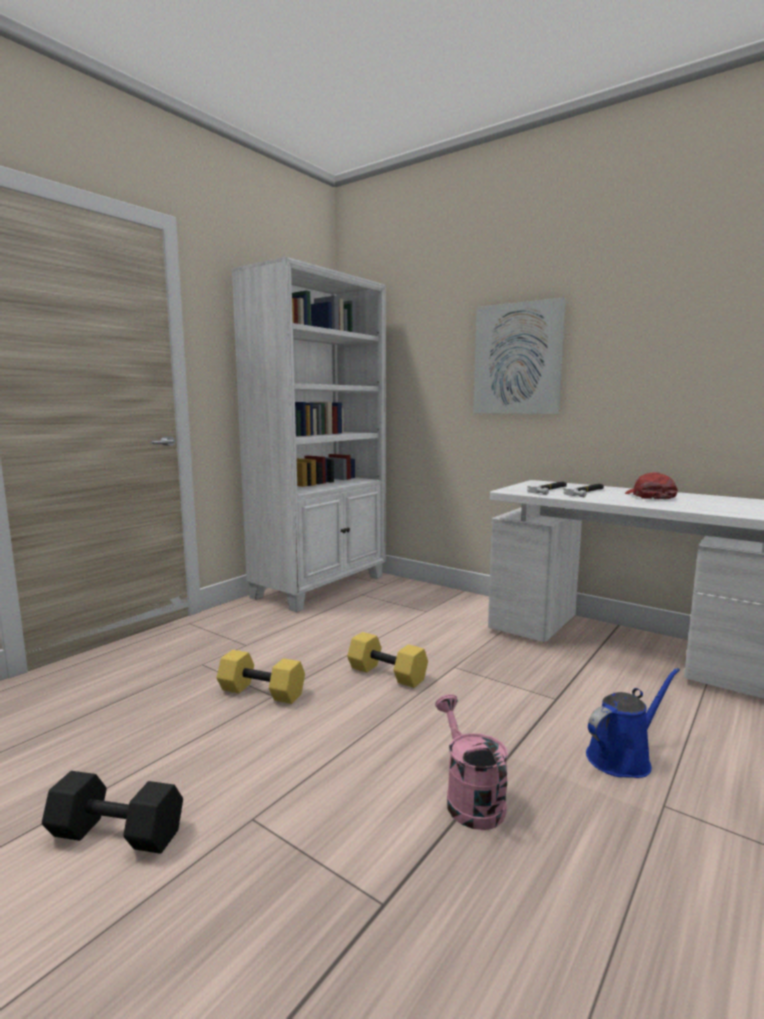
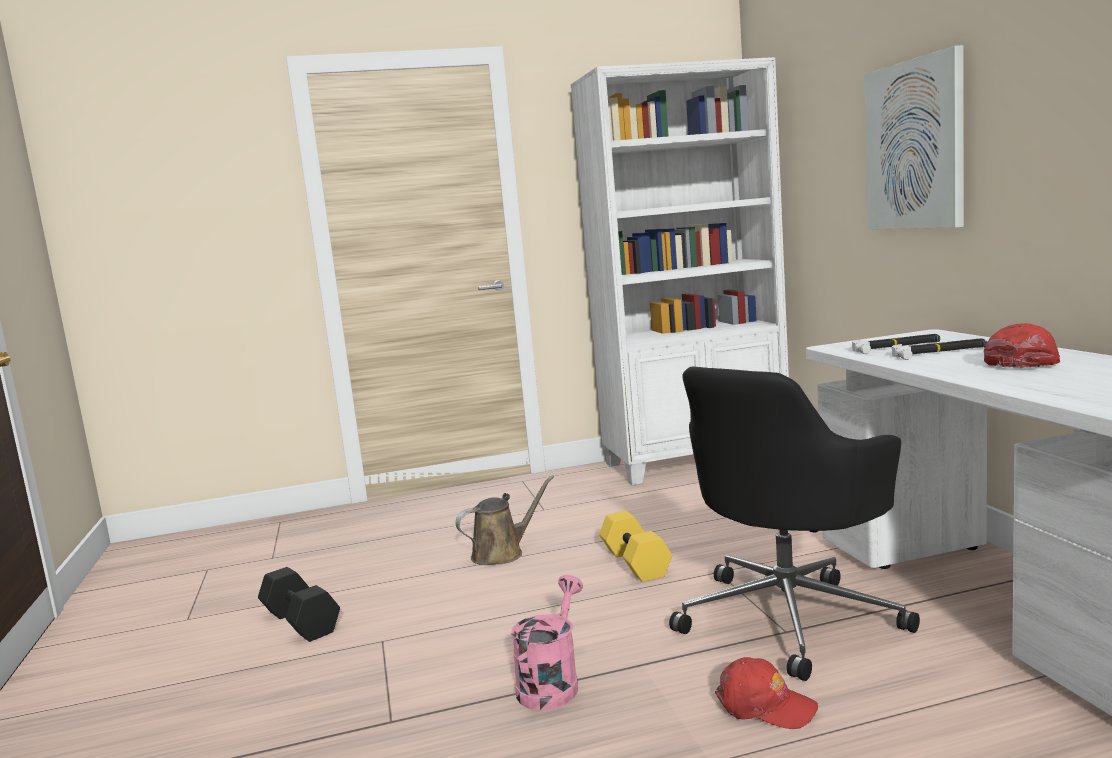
camera: 40 degrees right, 0 degrees up
yellow dumbbell [217,650,305,704] -> brown watering can [455,475,554,565]
blue watering can [586,668,680,778] -> red cap [715,657,818,729]
none -> black office chair [669,367,920,681]

